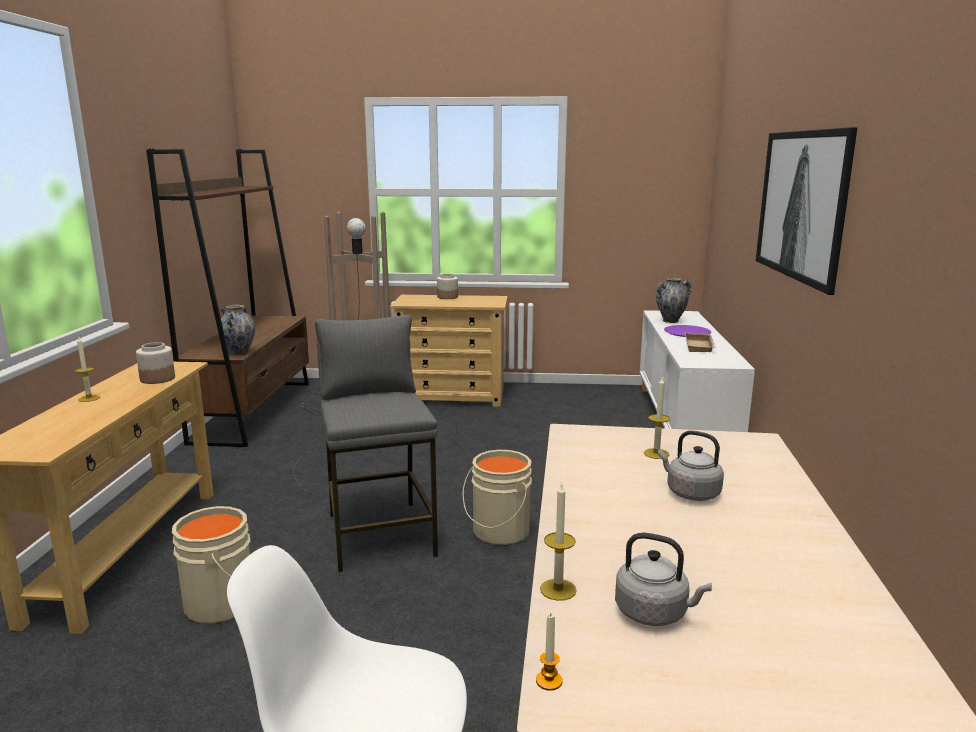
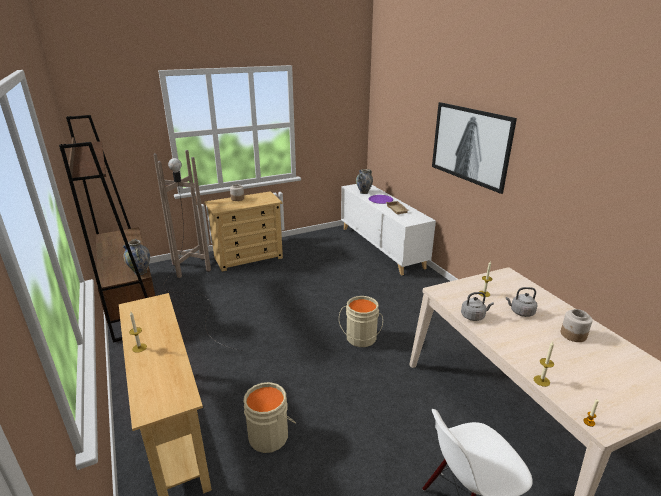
camera: 30 degrees left, 10 degrees up
jar [136,342,175,384] -> jar moved to [561,309,593,342]
grey stool [315,314,438,572] -> none
grey kettle [615,533,712,626] -> grey kettle moved to [461,292,494,321]

